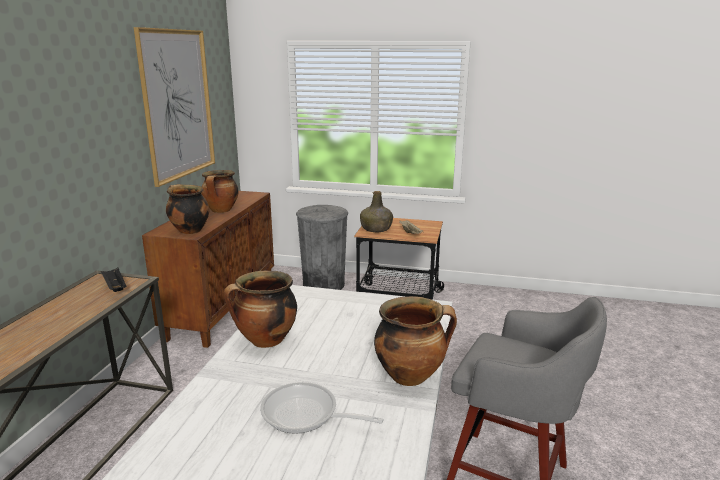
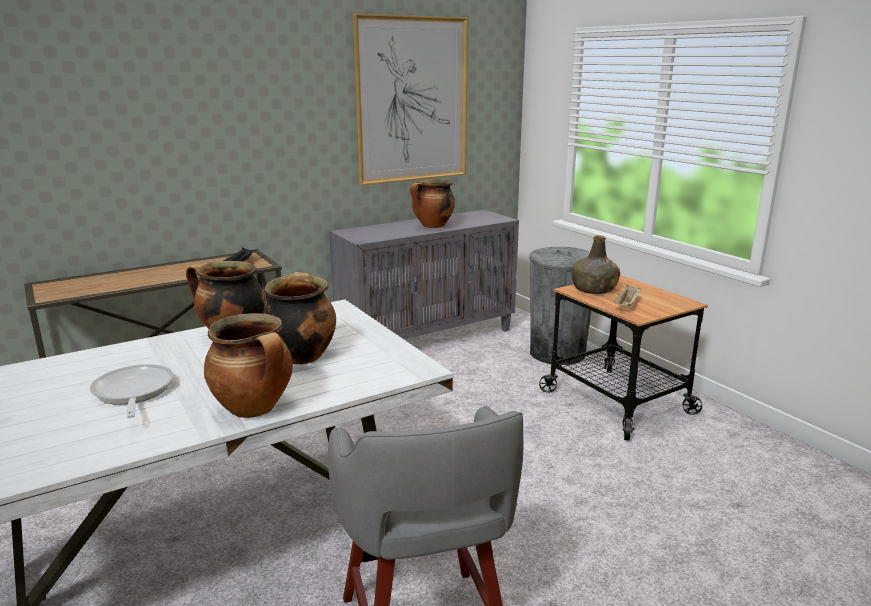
camera: 45 degrees right, 0 degrees up
brown cabinet [142,191,274,348] -> grey cabinet [329,210,519,339]
cooking pot [166,184,209,234] -> cooking pot moved to [263,272,336,365]

